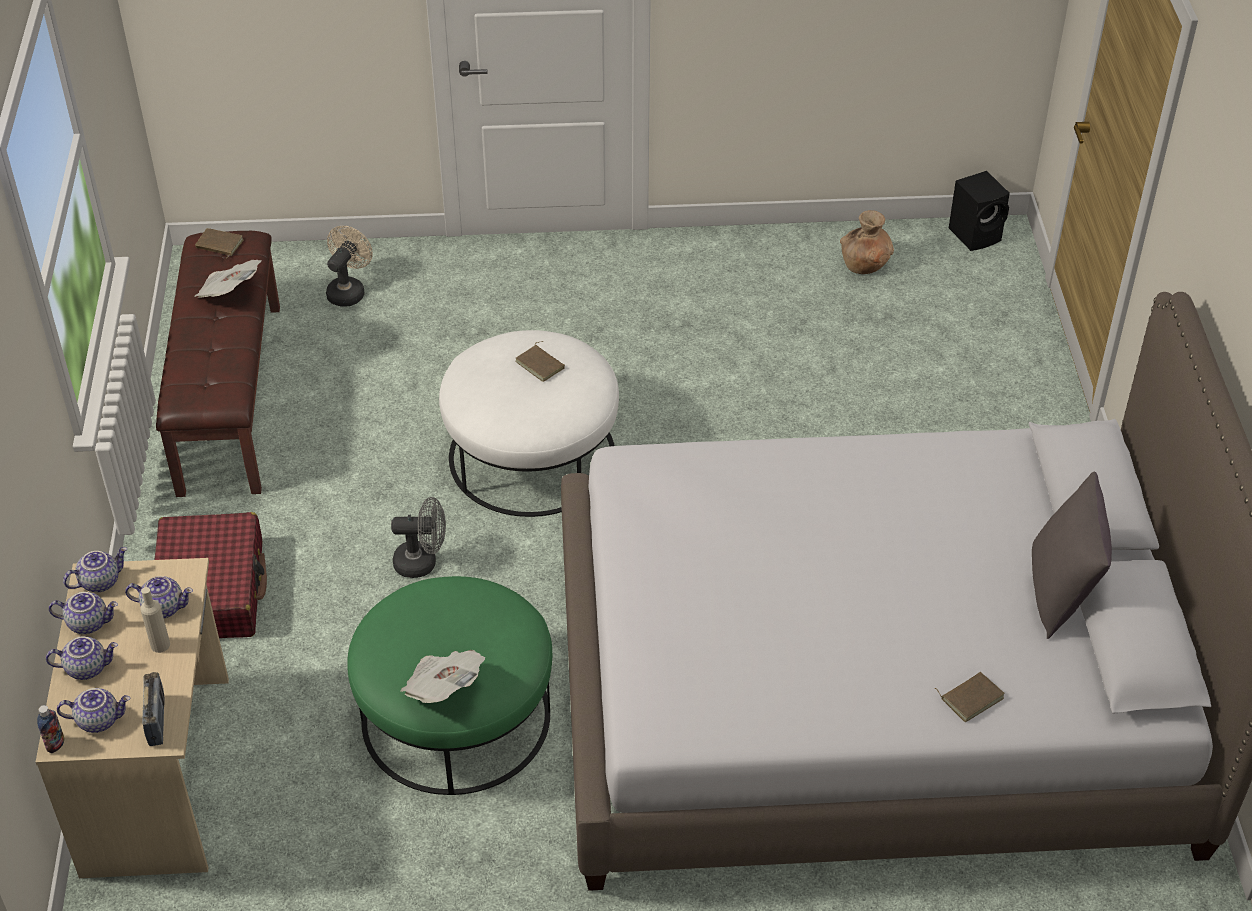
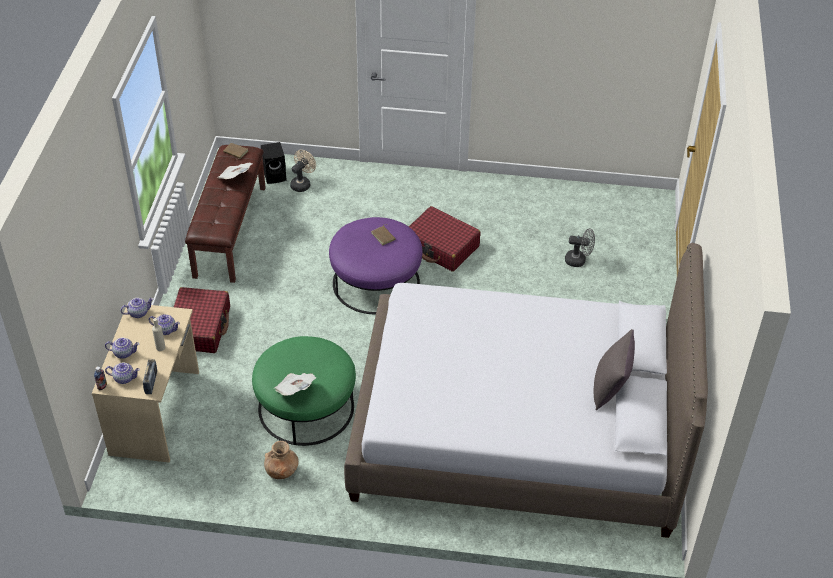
camera: 10 degrees right, 0 degrees up
teapot [49,592,118,634] -> none
grey fan [391,497,446,578] -> grey fan moved to [565,228,595,267]
white ottoman [439,330,619,517] -> purple ottoman [329,217,423,314]
brown vase [840,210,894,274] -> brown vase moved to [264,441,299,479]
brown book [935,672,1005,722] -> none
black speaker [949,171,1010,251] -> black speaker moved to [261,142,287,184]
none -> red suitcase [409,206,481,272]

